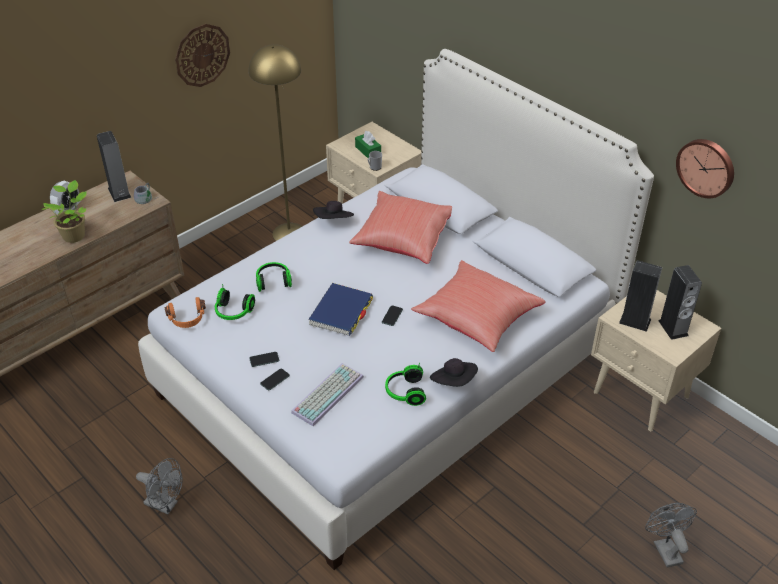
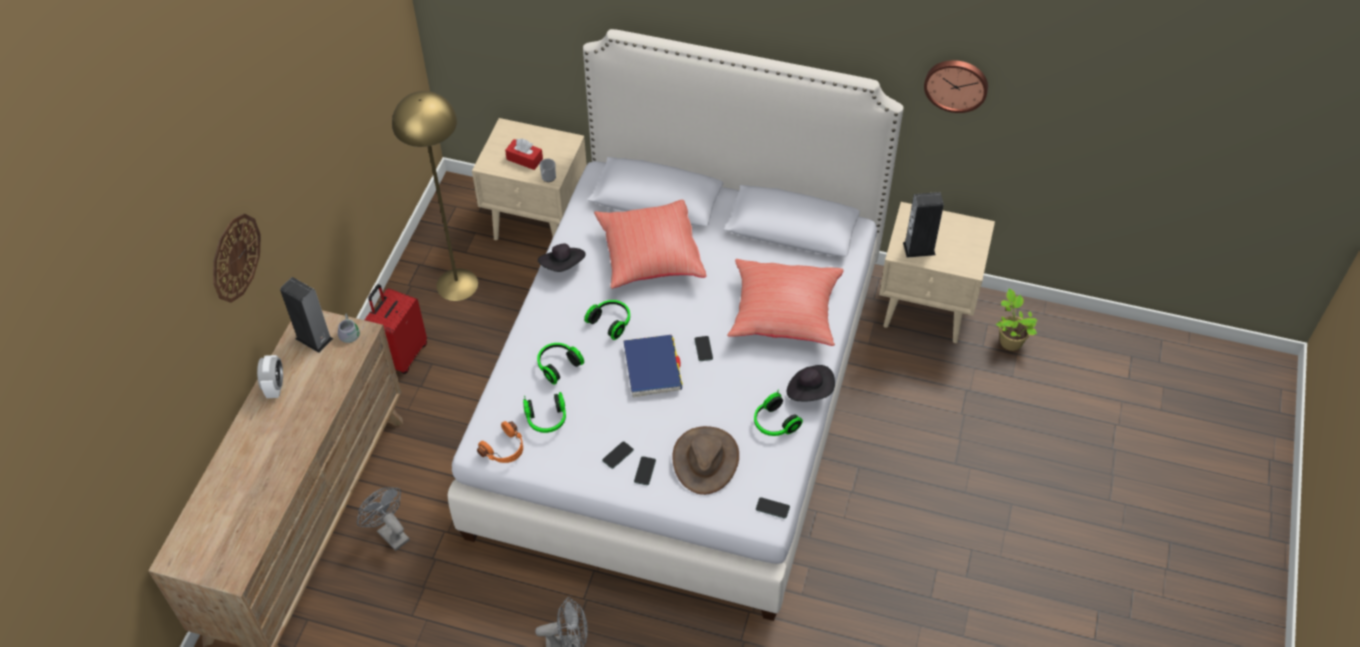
camera: 30 degrees left, 10 degrees up
potted plant [42,180,87,243] -> potted plant moved to [996,289,1037,351]
wall clock [175,24,230,87] -> wall clock moved to [213,213,261,303]
keyboard [291,363,364,426] -> brown hat [672,426,739,495]
green tissue box [355,131,381,158] -> red tissue box [505,139,543,170]
grey fan [645,503,697,567] -> grey fan moved to [357,488,410,551]
speaker [658,265,702,340] -> none
none -> red suitcase [365,284,427,374]
none -> headphones [584,300,630,340]
none -> phone [756,497,790,519]

